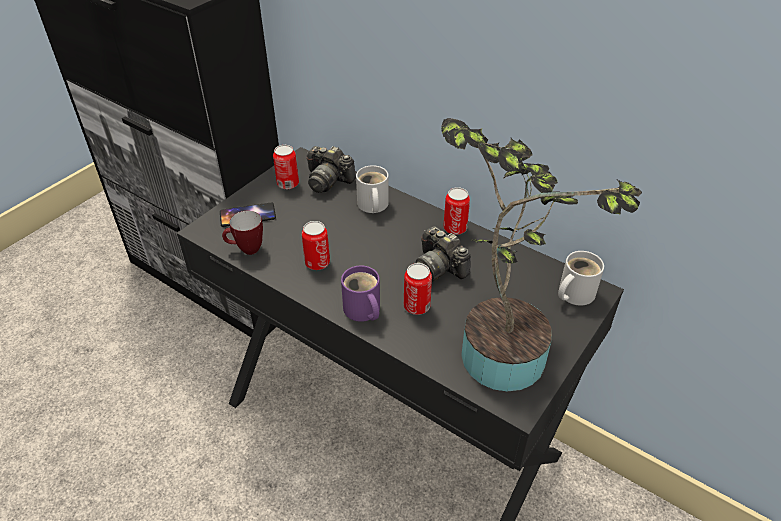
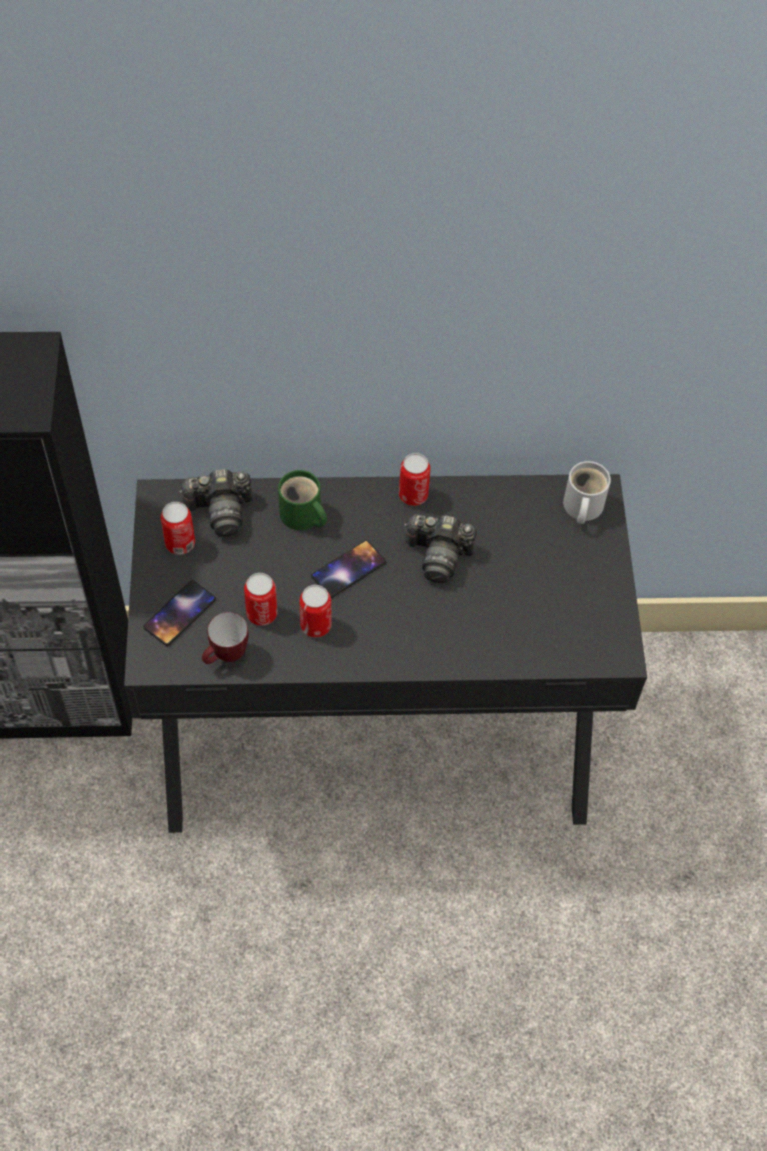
camera: 40 degrees left, 15 degrees up
purple mug [341,266,380,322] -> none
white mug [356,165,389,213] -> green mug [278,470,327,530]
can [404,263,432,315] -> can moved to [244,573,278,626]
potted plant [441,118,642,391] -> none
none -> phone [311,540,386,598]

